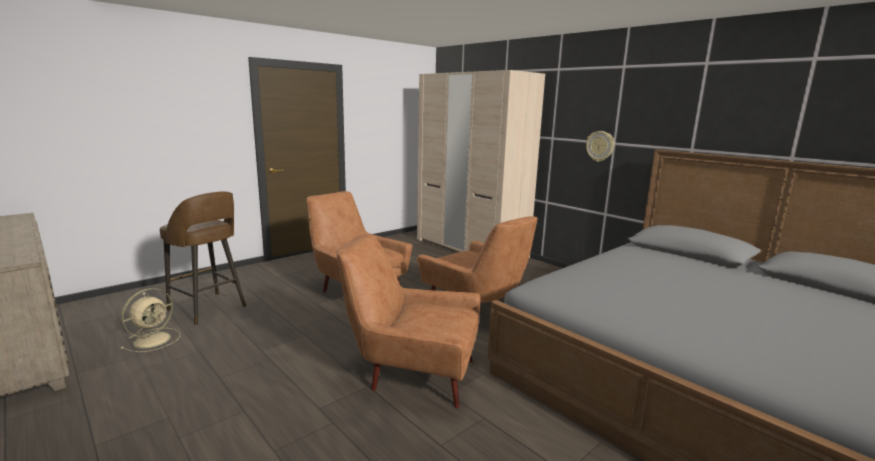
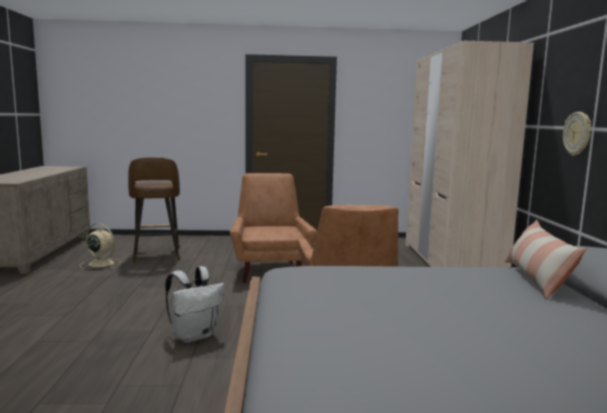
camera: 40 degrees right, 5 degrees down
beige fan [120,288,180,352] -> beige fan turned 135 degrees counterclockwise [80,223,121,269]
brown armchair [337,234,480,408] -> white backpack [165,266,224,343]
none -> pillow [505,220,587,300]

